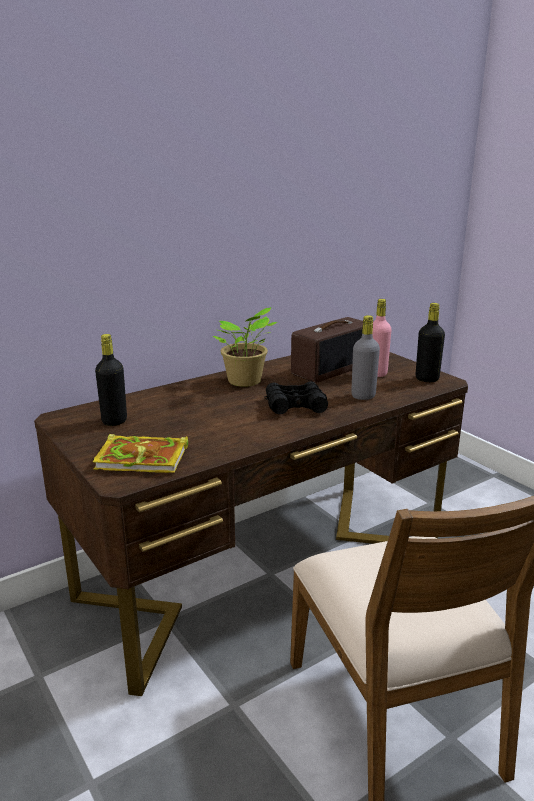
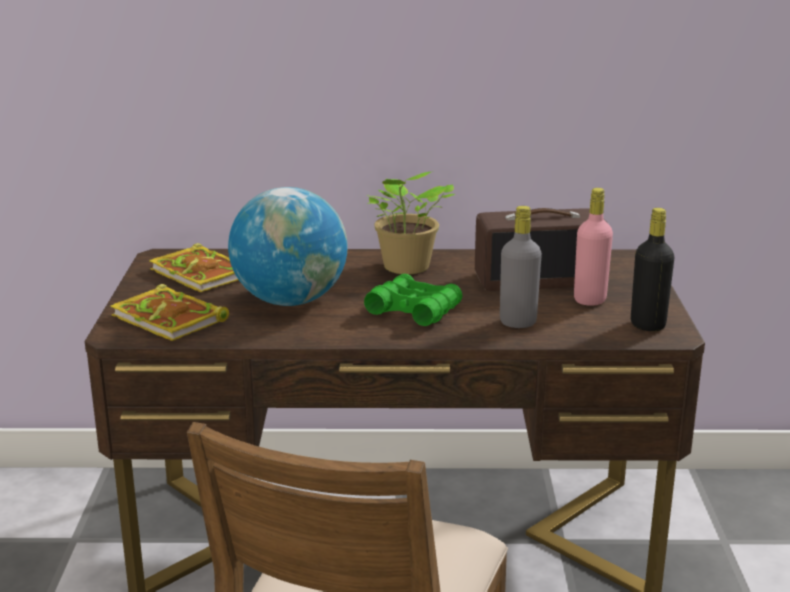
camera: 35 degrees right, 0 degrees up
black bottle [95,334,127,426] -> book [149,243,238,292]
black binoculars [264,381,328,414] -> green binoculars [364,274,463,326]
none -> globe [228,187,348,306]

